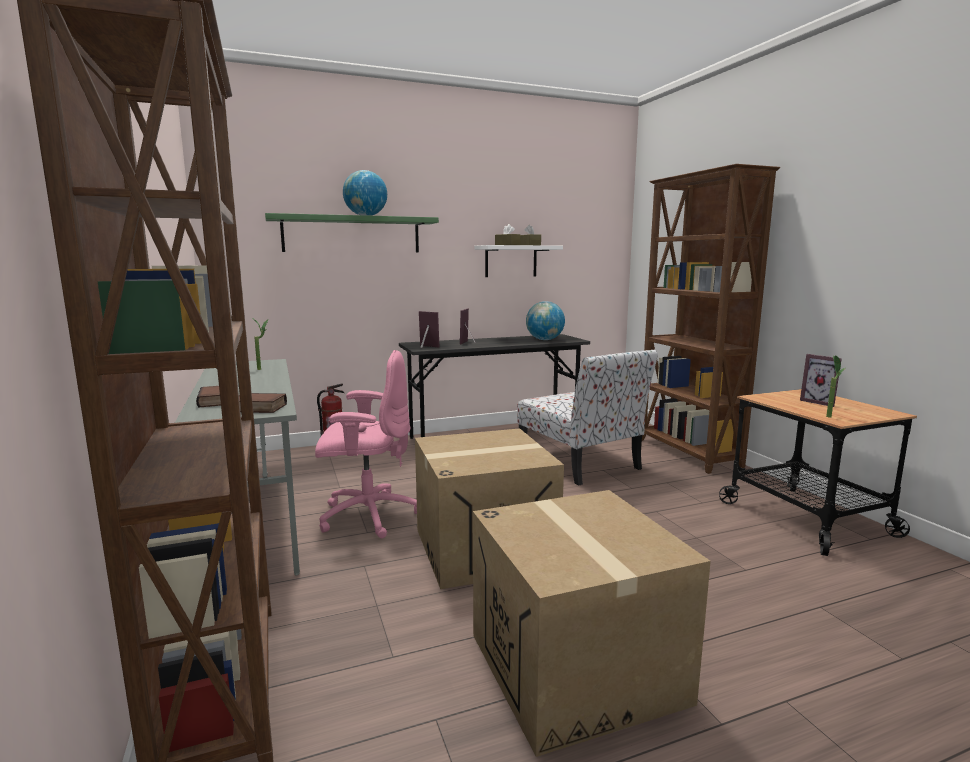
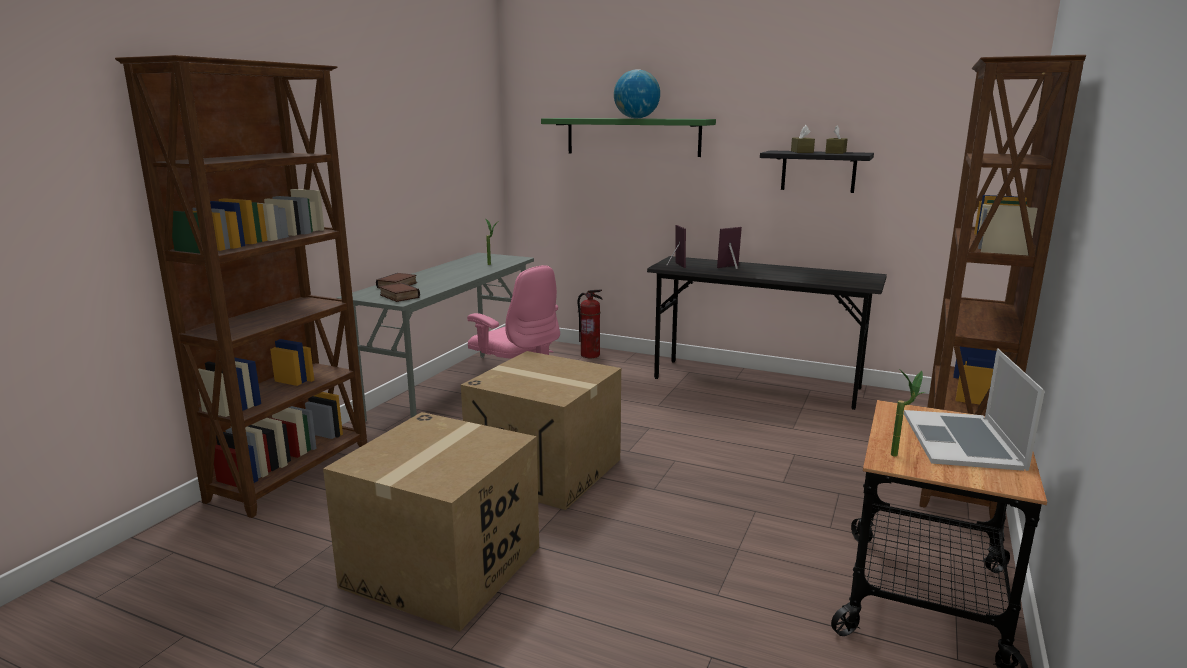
camera: 45 degrees right, 5 degrees up
white shelf [474,245,563,277] -> black shelf [760,150,874,193]
chair [517,350,658,485] -> none
globe [526,301,565,340] -> none
picture frame [800,354,842,407] -> laptop [904,348,1045,471]

